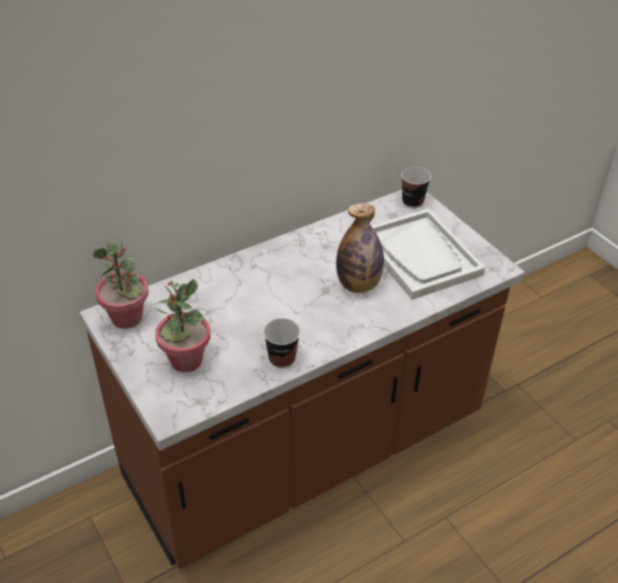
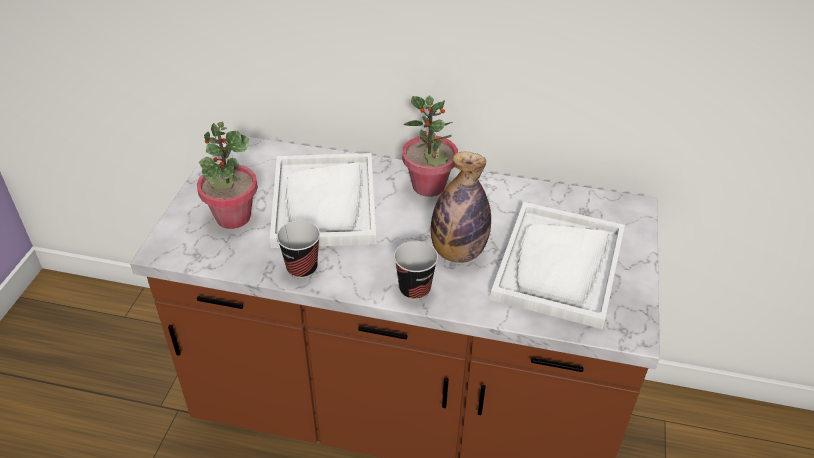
camera: 45 degrees right, 0 degrees up
potted plant [93,241,148,329] -> potted plant moved to [402,96,458,197]
cup [401,167,431,208] -> cup moved to [394,241,438,300]
none -> white tray [270,153,376,248]

